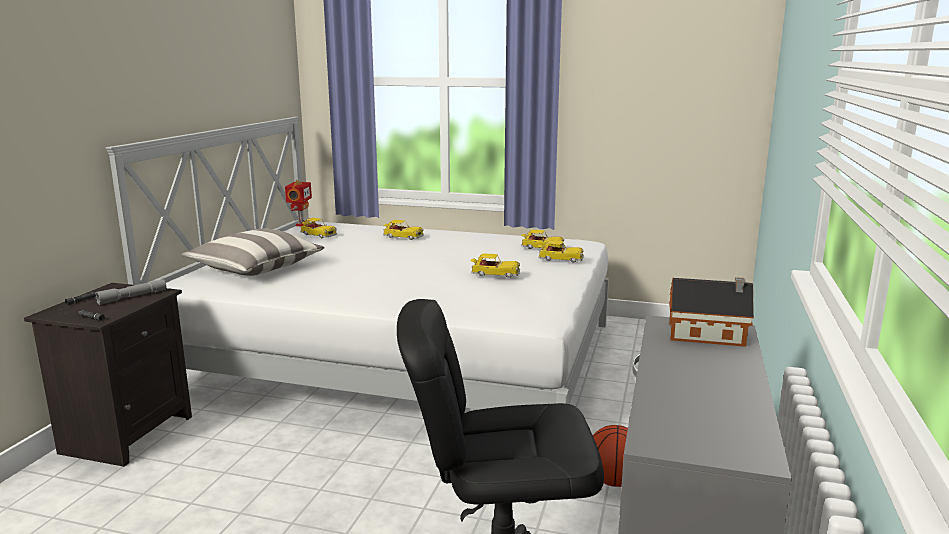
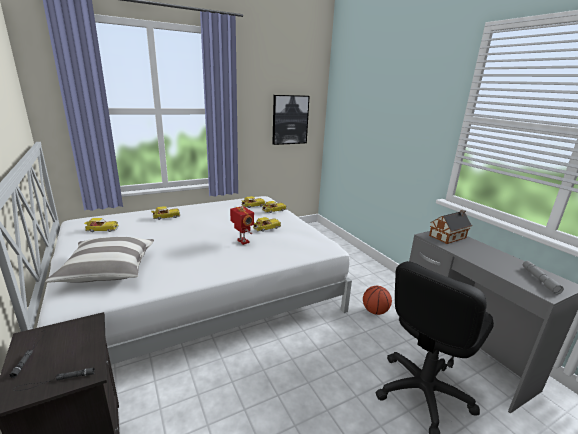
camera: 45 degrees left, 5 degrees up
grey flashlight [95,279,167,305] -> grey flashlight moved to [523,261,564,295]
toy robot [285,180,312,226] -> toy robot moved to [230,206,254,245]
none -> picture [272,95,310,145]

